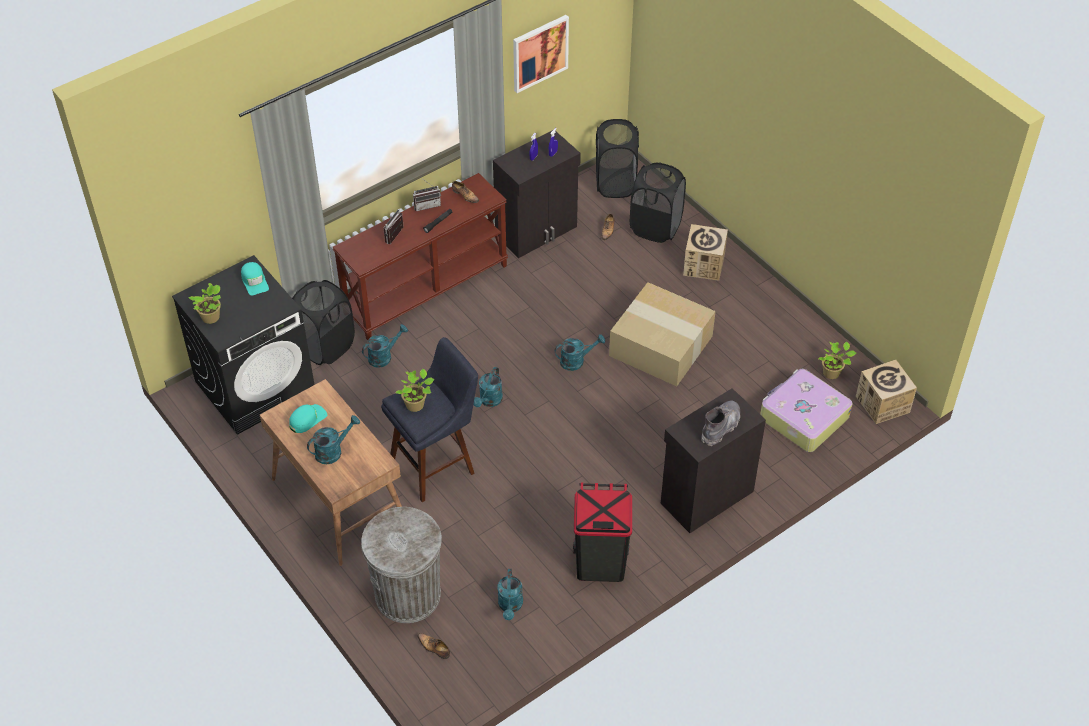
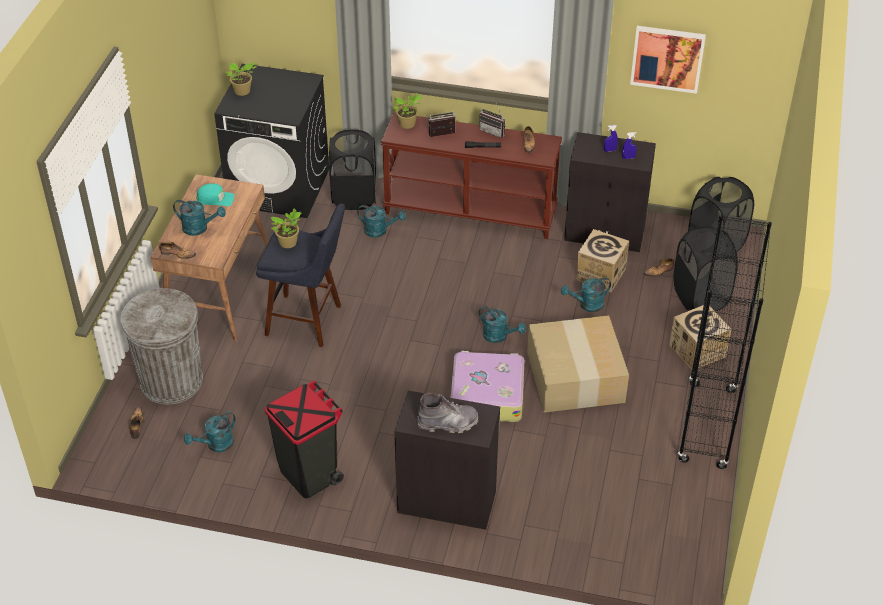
camera: 50 degrees right, 5 degrees down
turquoise cap [241,262,269,295] -> none
turquoise watering can [473,367,503,407] -> turquoise watering can moved to [561,277,611,312]
suitcase [760,369,852,452] -> suitcase moved to [451,351,525,422]
potted plant [819,341,856,379] -> potted plant moved to [392,93,423,129]
cardboard box [856,360,917,424] -> cardboard box moved to [577,229,629,292]
none -> shoe [159,242,196,259]
none -> black bookcase [678,215,772,469]

